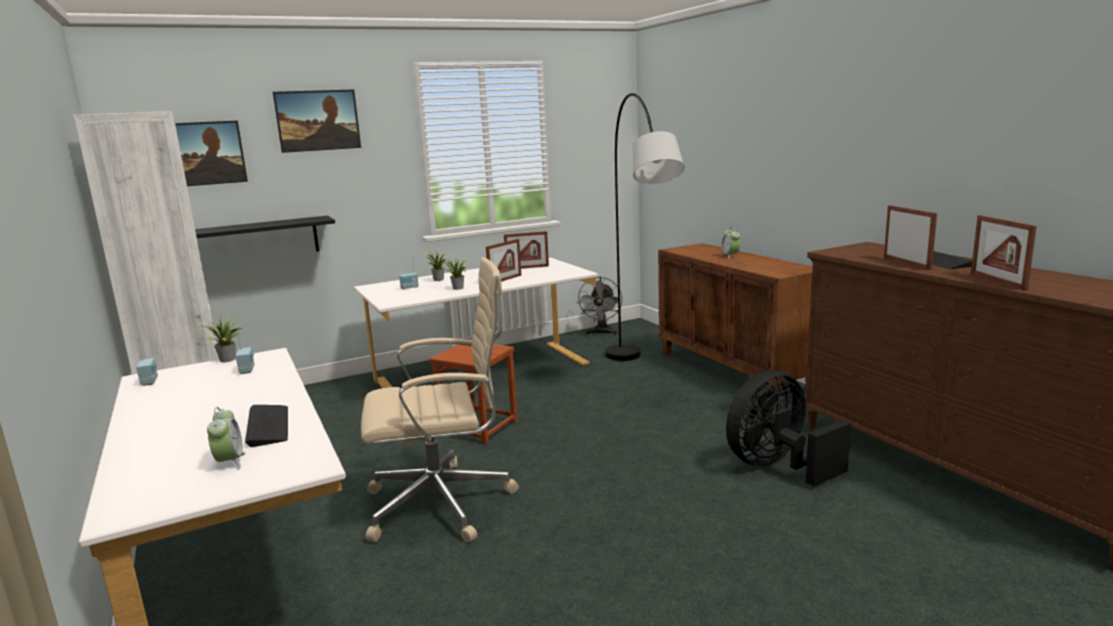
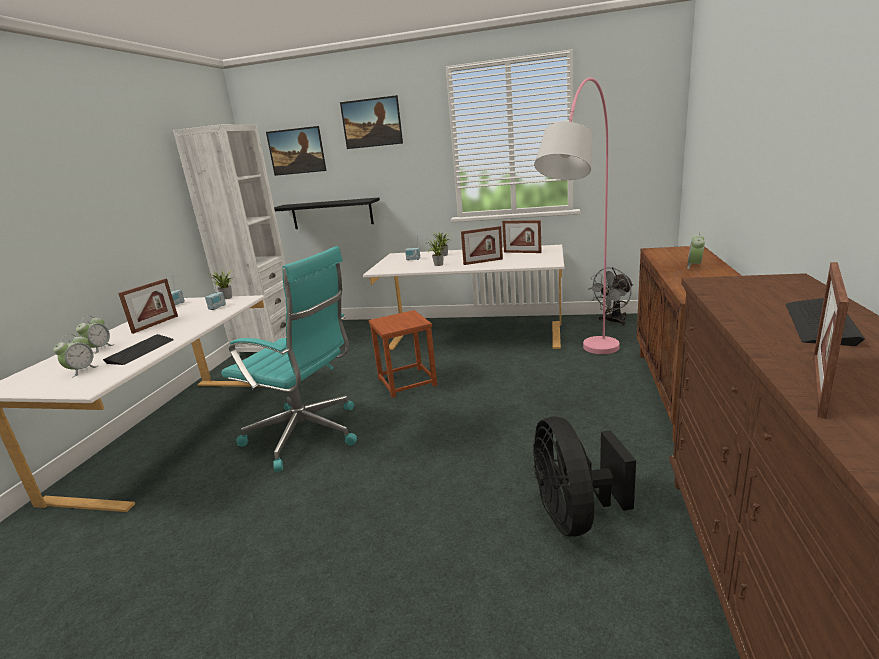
camera: 40 degrees right, 5 degrees up
beige office chair [361,257,519,542] -> turquoise office chair [221,246,357,472]
grey floor lamp [605,93,685,361] -> pink floor lamp [534,77,620,354]
black fan [726,371,851,486] -> black fan turned 105 degrees counterclockwise [533,417,636,537]
picture frame [884,205,937,270] -> picture frame moved to [118,279,178,334]
none -> alarm clock [76,316,114,354]

